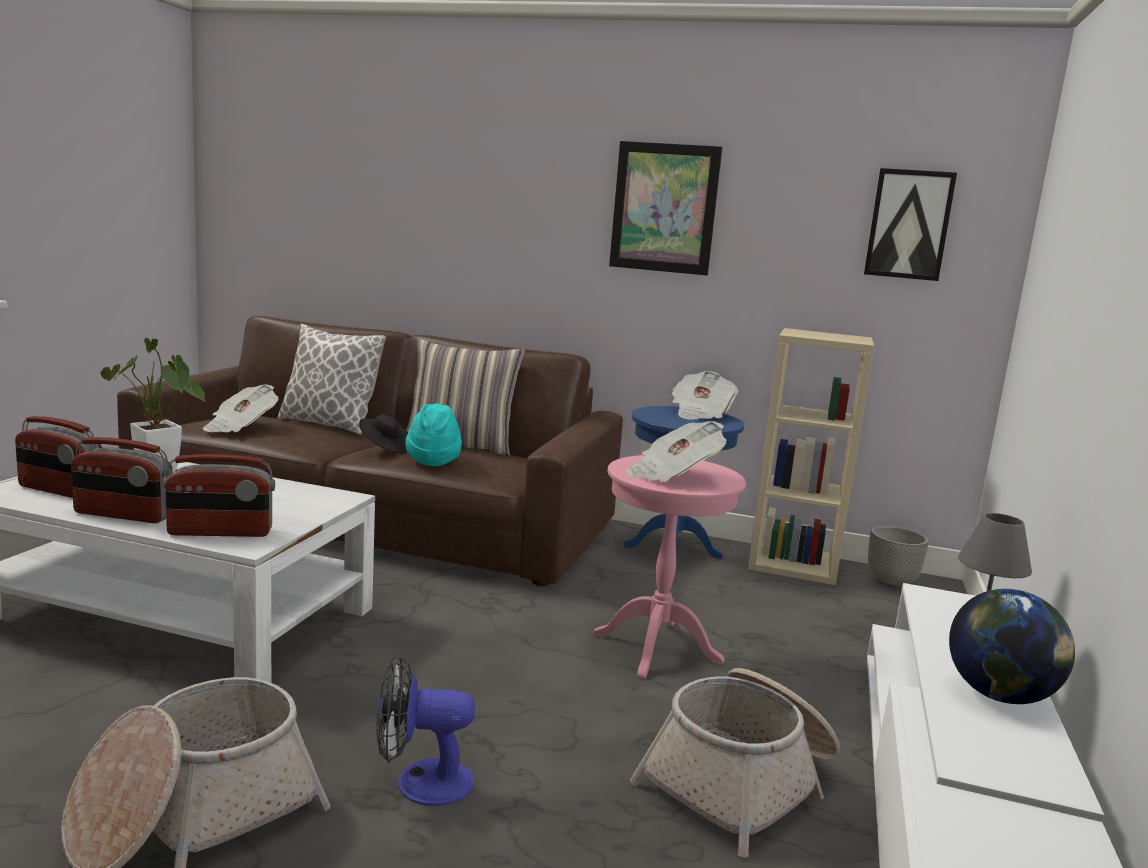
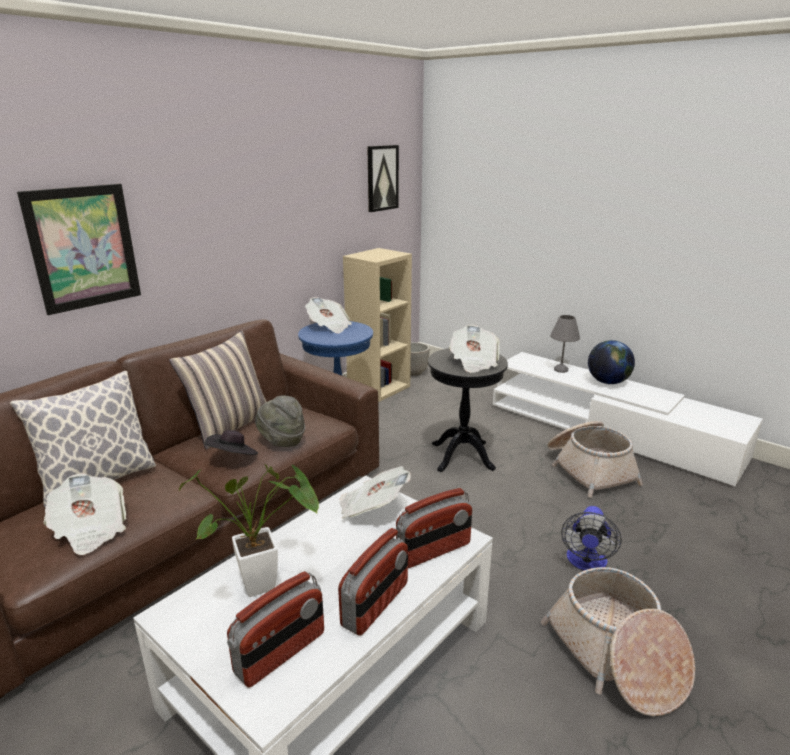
camera: 65 degrees left, 10 degrees up
radio [163,454,275,537] -> radio turned 45 degrees clockwise [396,488,472,568]
turquoise hat [405,403,462,466] -> grey hat [255,395,305,447]
pink side table [592,455,746,679] -> black side table [428,348,508,472]
picture [609,141,723,275] -> picture moved to [17,184,141,315]
none -> newspaper [339,466,411,519]

